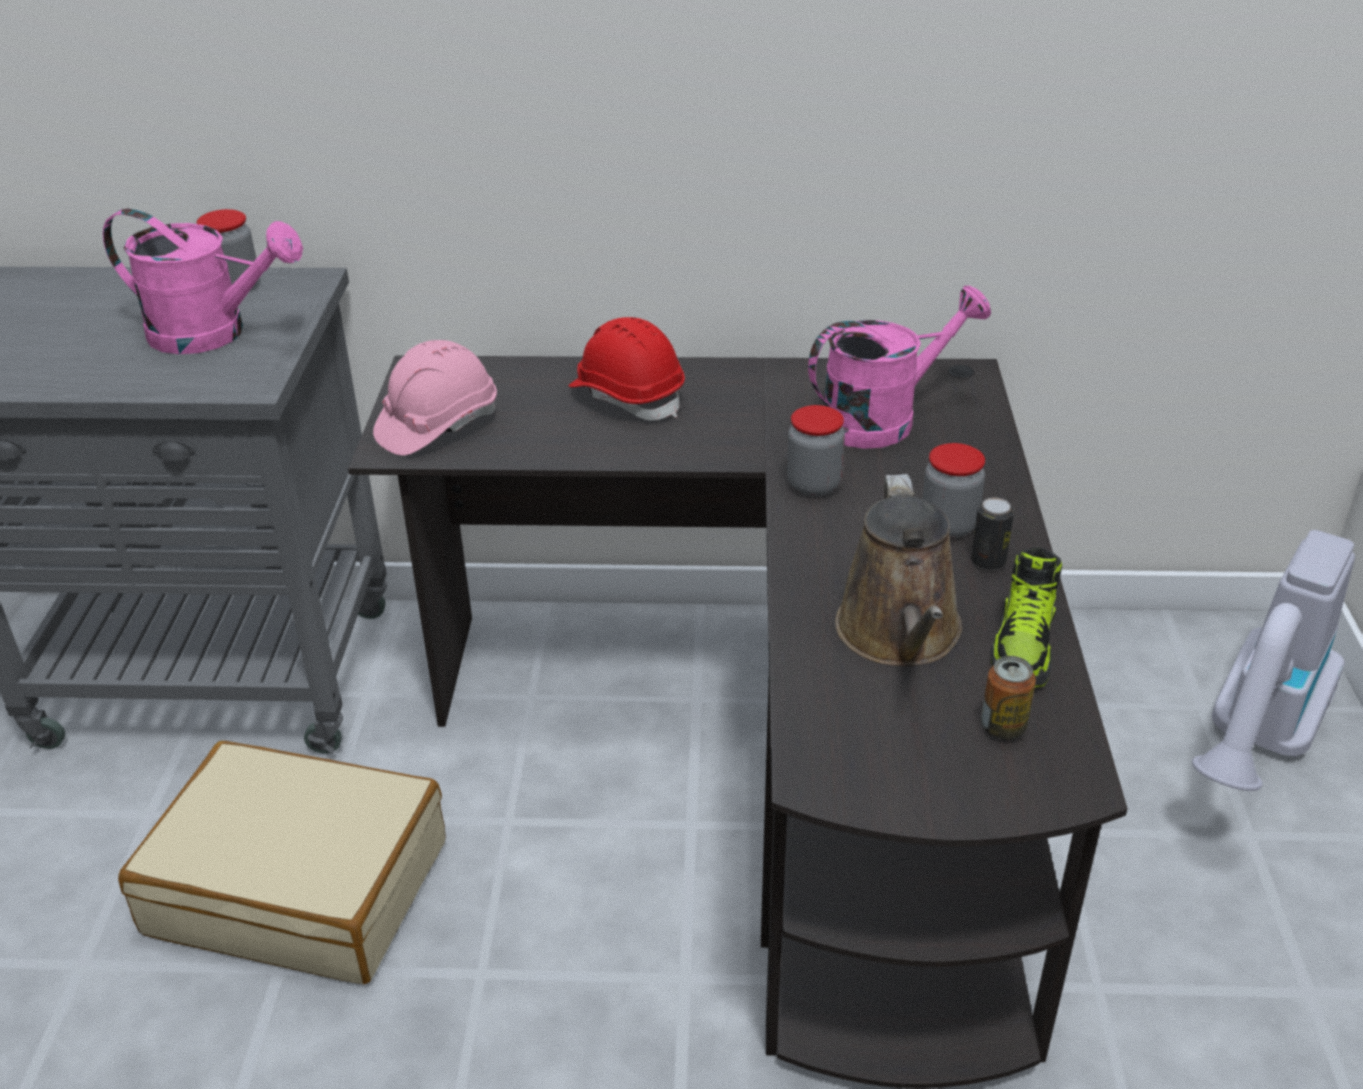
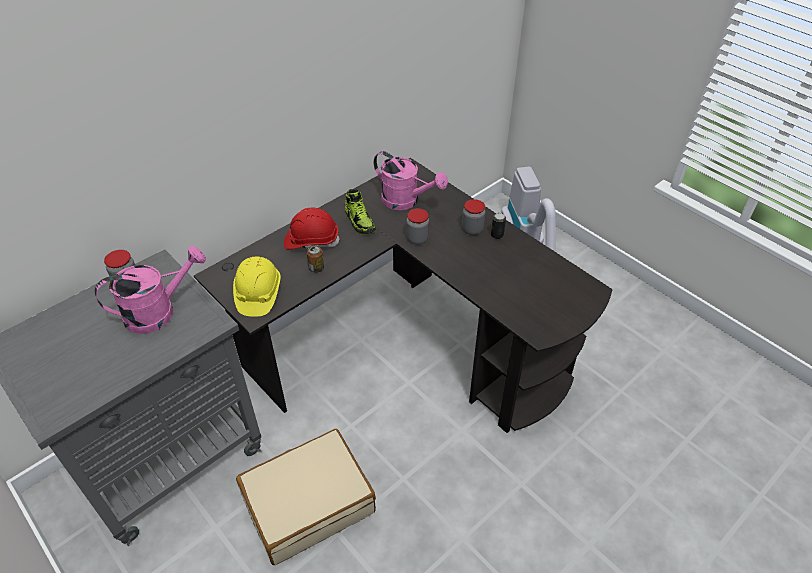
camera: 45 degrees left, 10 degrees up
pink hard hat [373,340,497,456] -> yellow hard hat [233,257,281,317]
pink watering can [808,286,991,449] -> pink watering can turned 105 degrees clockwise [373,151,448,210]
brown watering can [835,474,962,666] -> none
can [981,656,1036,740] -> can moved to [307,245,324,273]
shoe [991,547,1062,687] -> shoe moved to [345,189,376,234]

